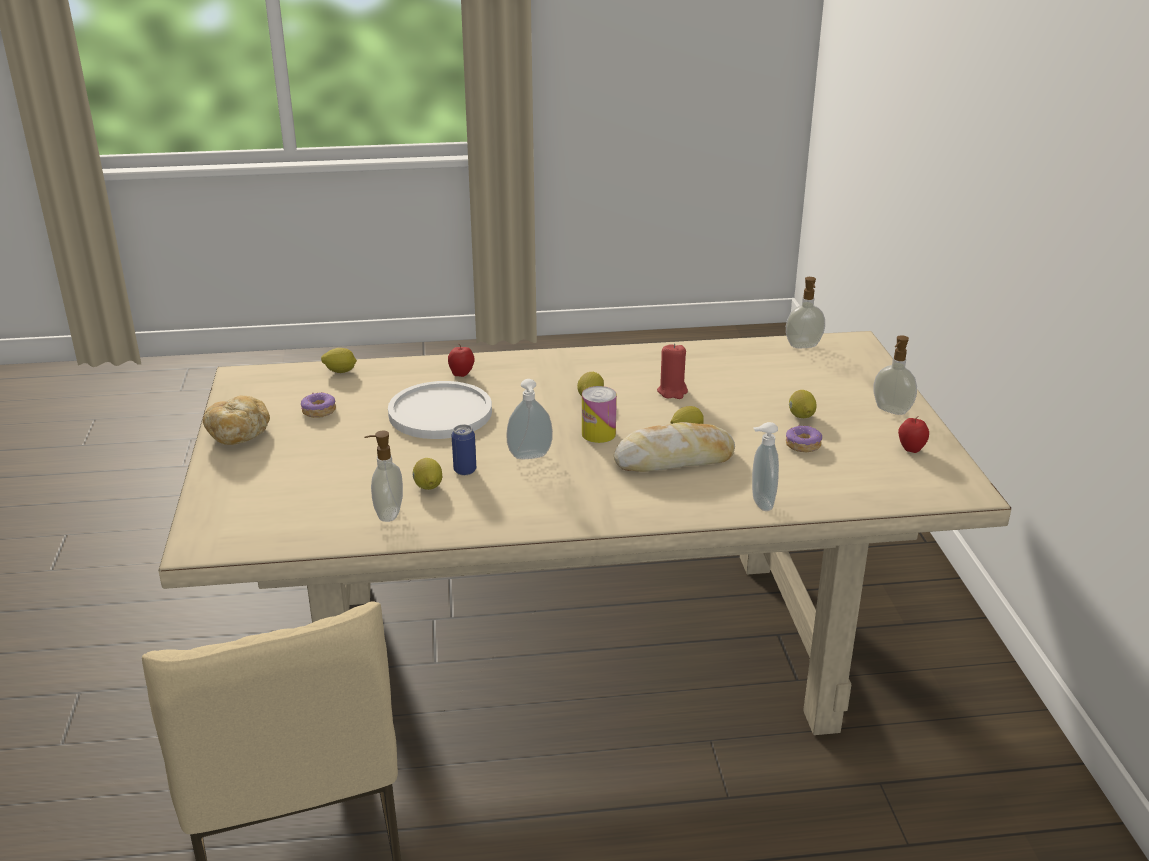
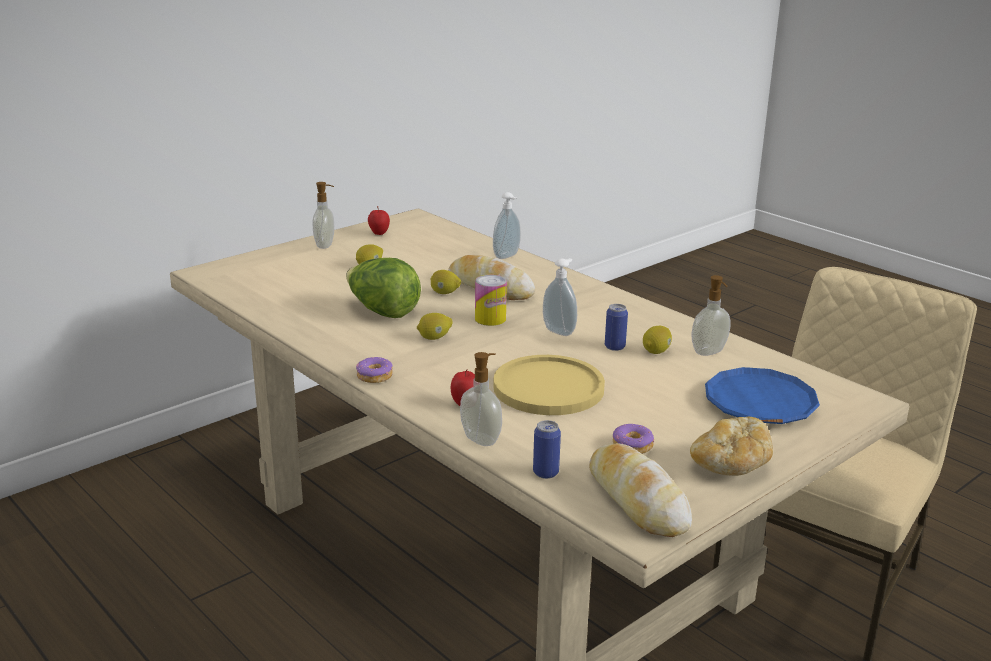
camera: 125 degrees left, 5 degrees down
lemon [321,348,357,373] -> can [533,420,561,479]
white plate [388,381,492,439] -> yellow plate [493,355,605,415]
red candle [657,343,688,399] -> lettuce [346,258,421,318]
soap dispenser [786,277,825,348] -> soap dispenser moved to [460,352,502,446]
donut [786,425,822,453] -> donut moved to [356,357,393,383]
none -> bread [589,443,692,537]
none -> blue plate [705,367,820,424]

